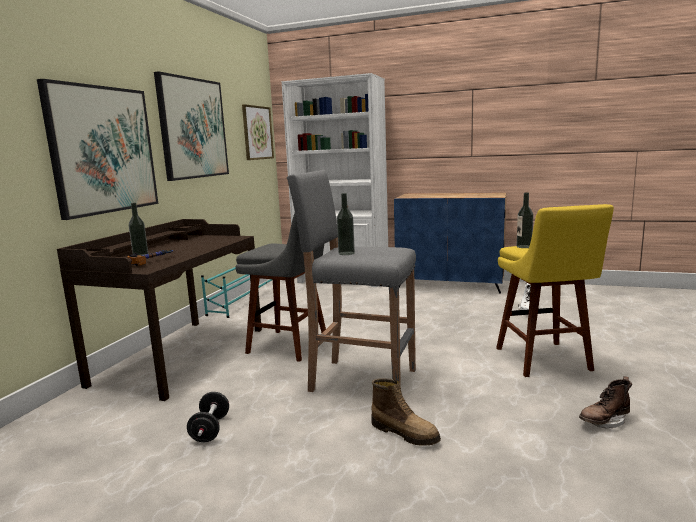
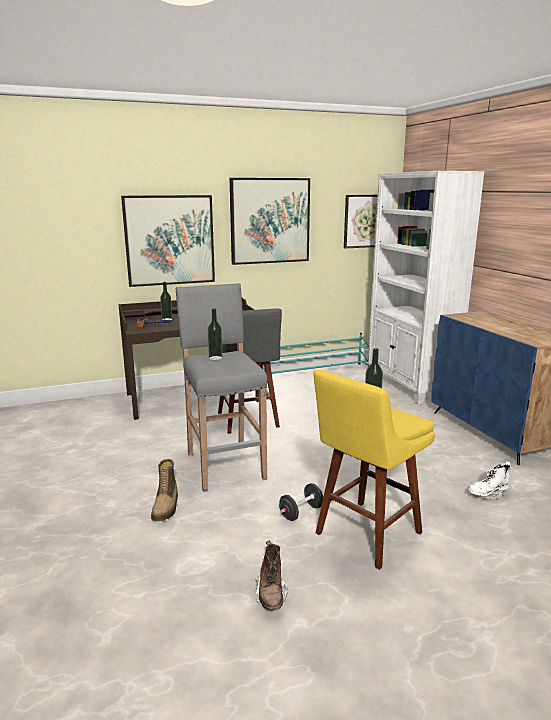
camera: 50 degrees right, 5 degrees up
black dumbbell [187,392,229,442] -> black dumbbell moved to [279,483,323,521]
brown boot [579,376,632,429] -> brown boot turned 120 degrees counterclockwise [255,541,288,611]

